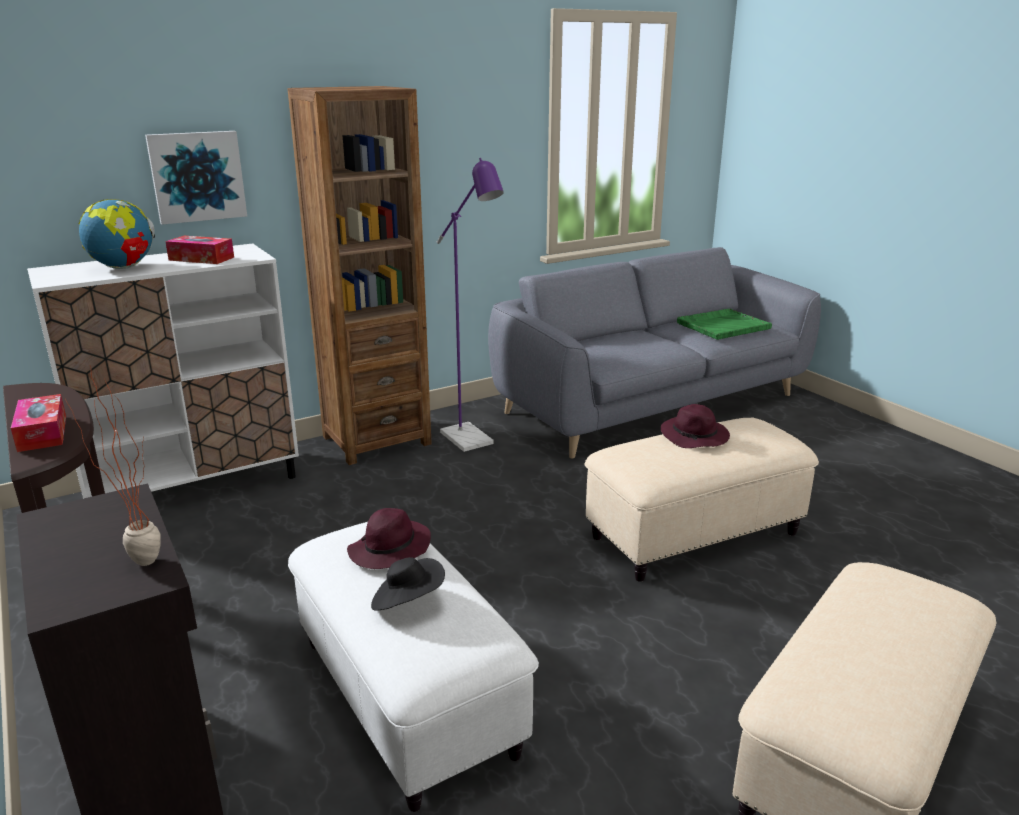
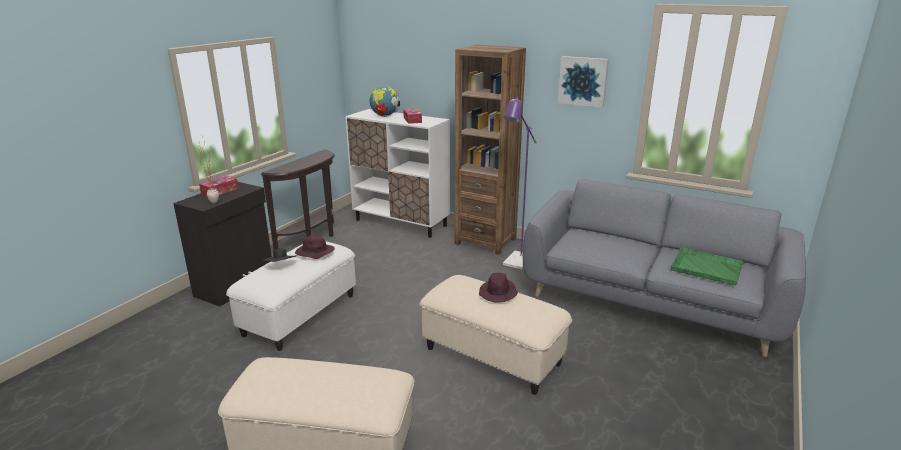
camera: 60 degrees right, 0 degrees up
tissue box [11,394,66,452] -> tissue box moved to [199,176,239,196]
picture [145,131,247,225] -> picture moved to [558,56,609,108]

